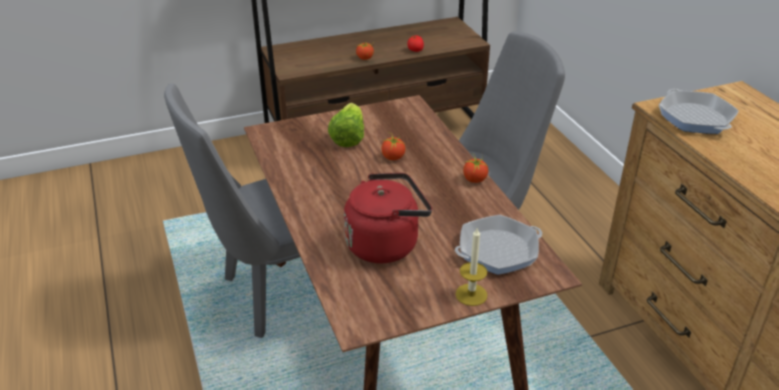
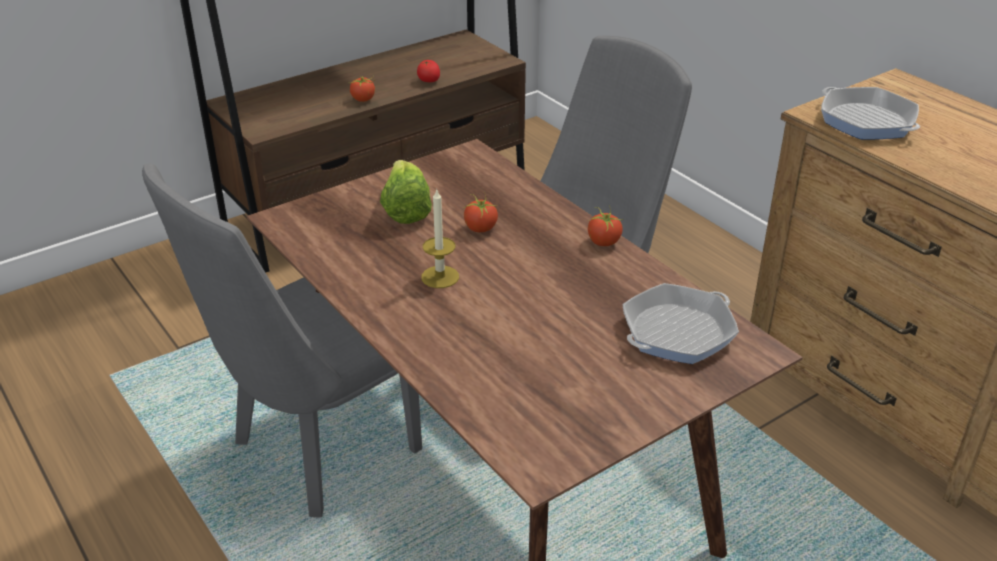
camera: 15 degrees left, 0 degrees up
red kettle [344,173,432,263] -> none
candle [455,228,487,306] -> candle moved to [421,190,459,288]

